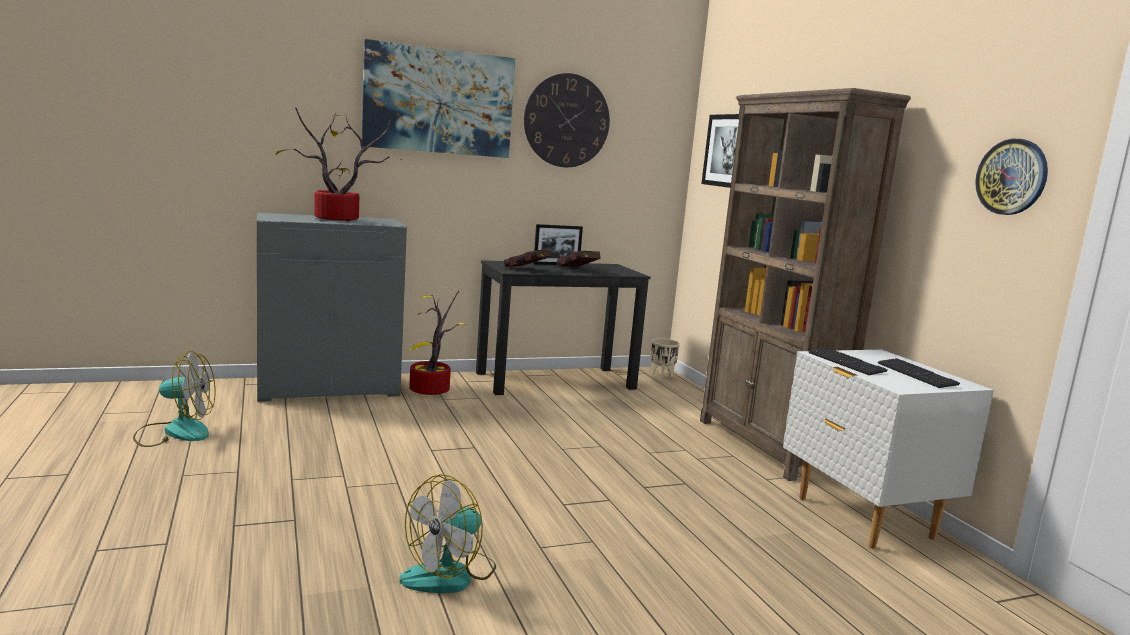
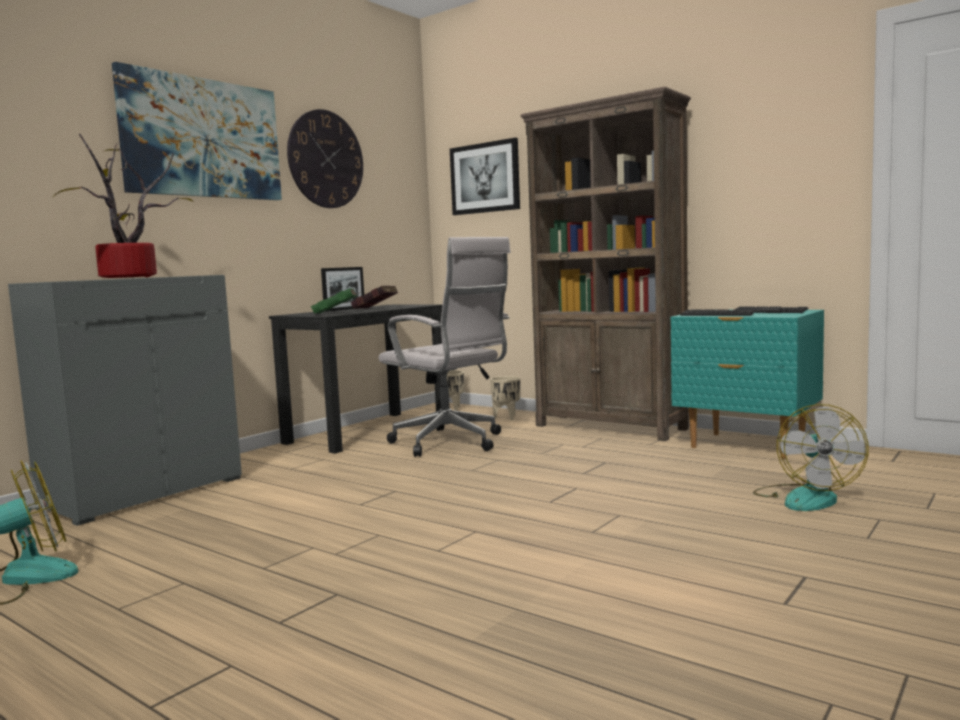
camera: 30 degrees left, 5 degrees down
fan [399,474,496,593] -> fan moved to [753,404,868,511]
potted plant [409,291,464,395] -> none
red book [504,250,551,267] -> green book [311,288,361,313]
white nightstand [783,350,994,549] -> turquoise nightstand [671,310,824,459]
wall clock [975,139,1048,215] -> none
none -> white office chair [379,237,511,457]
none -> beige planter [490,376,520,420]

